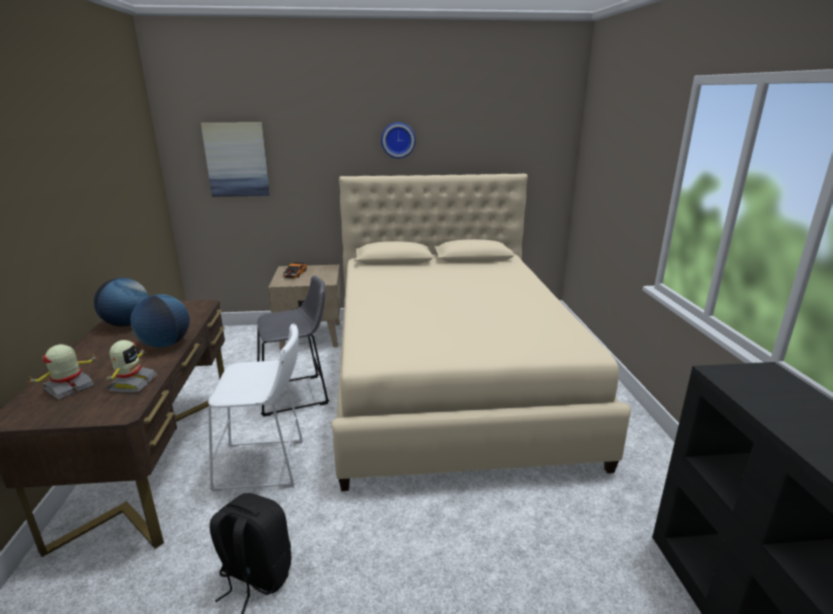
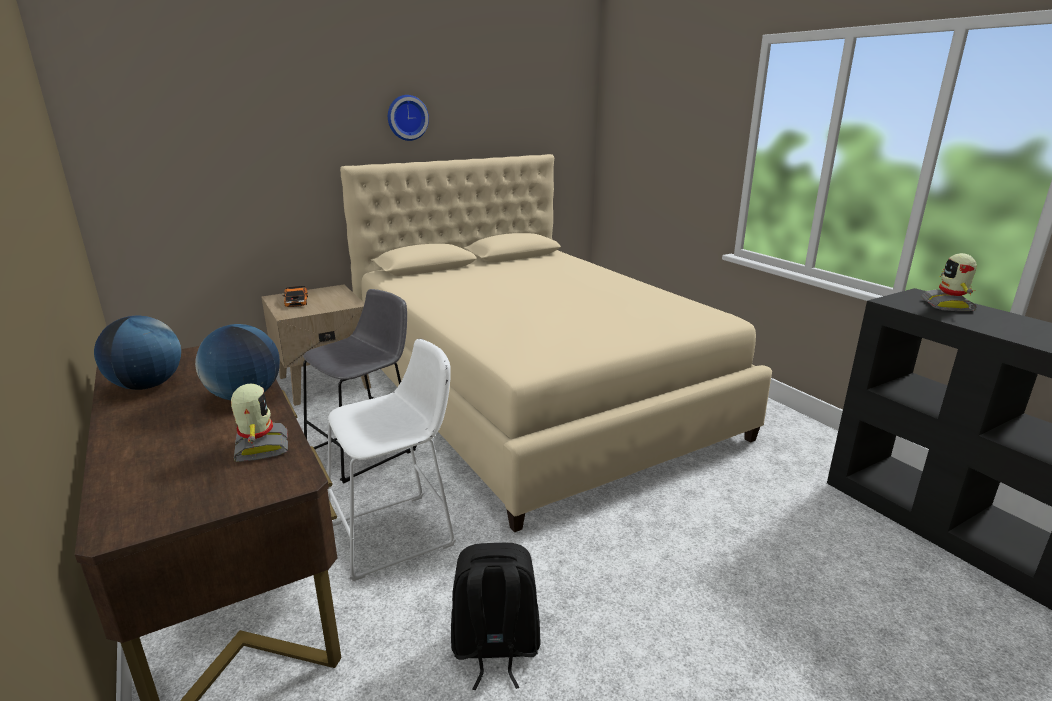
camera: 25 degrees left, 0 degrees up
toy robot [26,344,98,400] -> toy robot moved to [921,253,977,311]
picture [201,122,270,197] -> none

